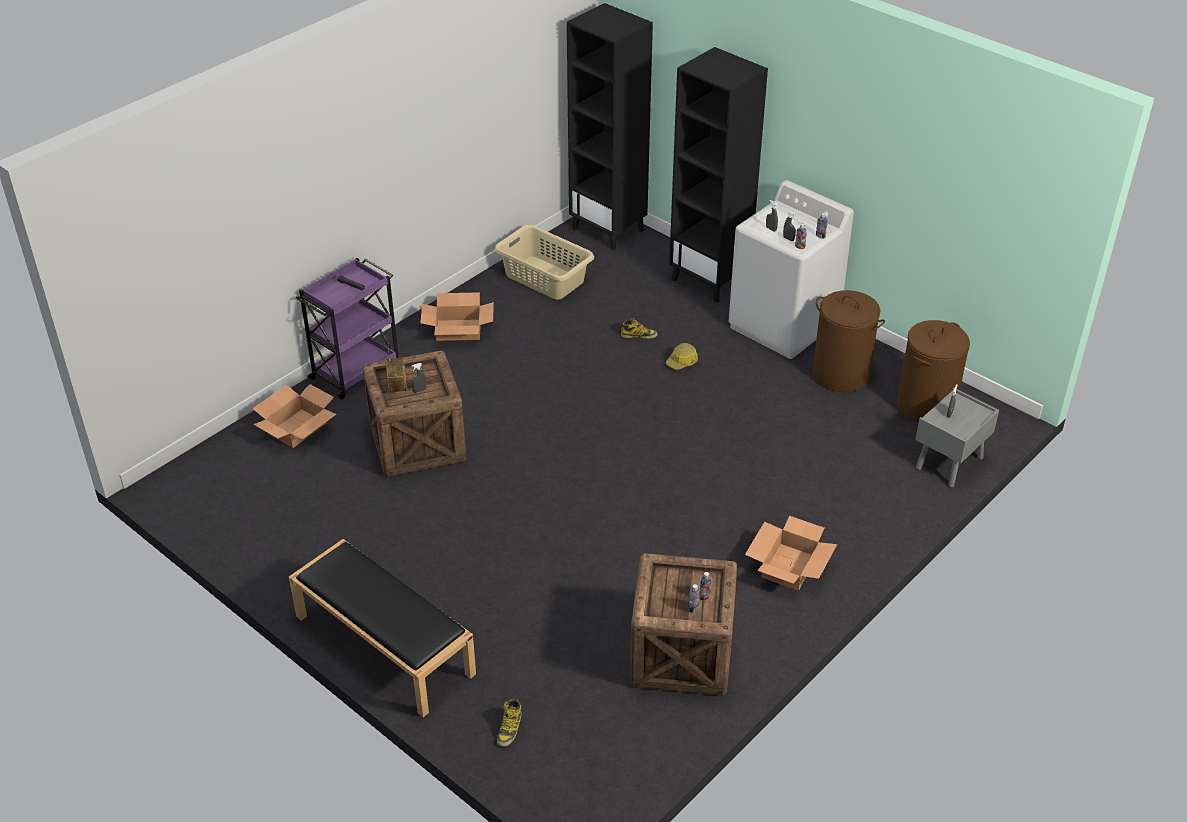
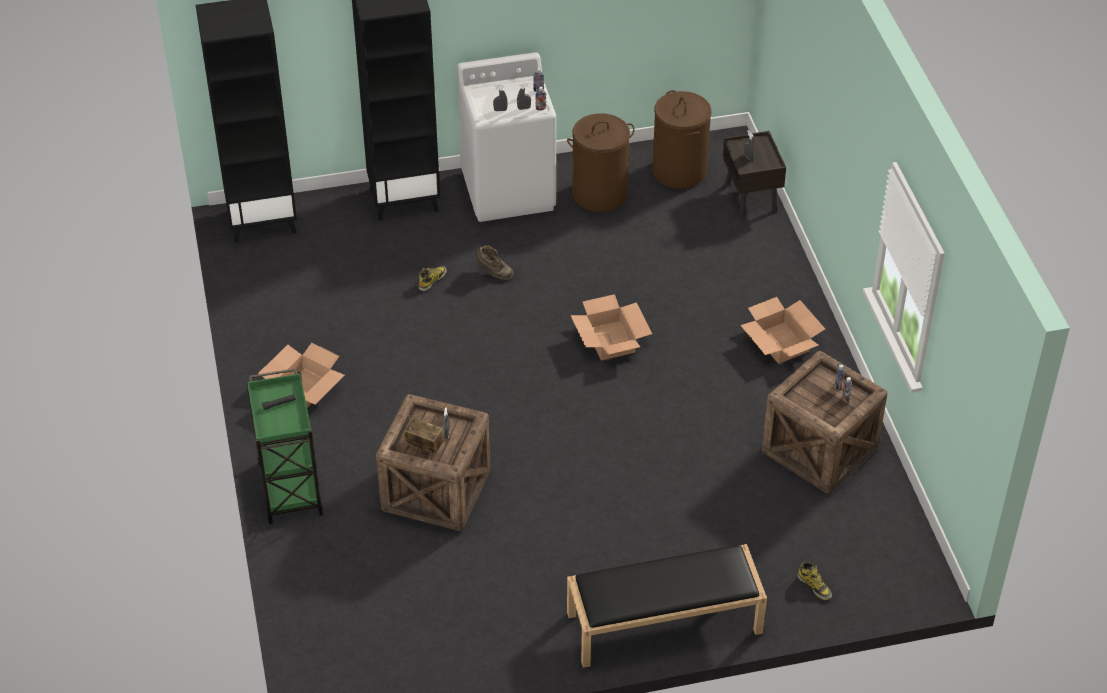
camera: 55 degrees left, 5 degrees up
cardboard box [252,384,337,448] -> cardboard box moved to [571,294,652,360]
purple cart [296,258,399,399] -> green cart [246,368,323,525]
beige laundry basket [495,225,594,300] -> none
hard hat [666,343,698,370] -> brown boot [475,246,514,280]
grey nightstand [915,388,999,487] -> brown nightstand [723,131,786,217]

